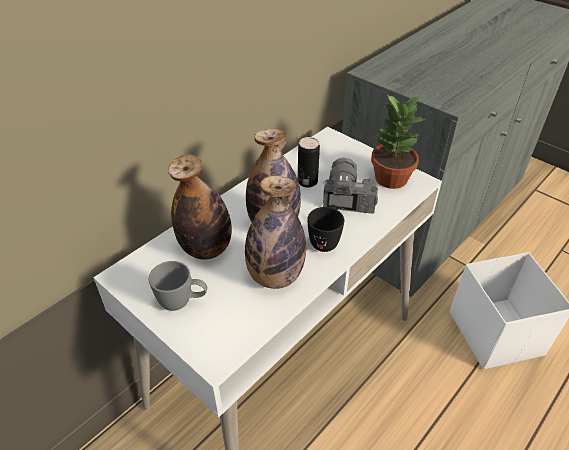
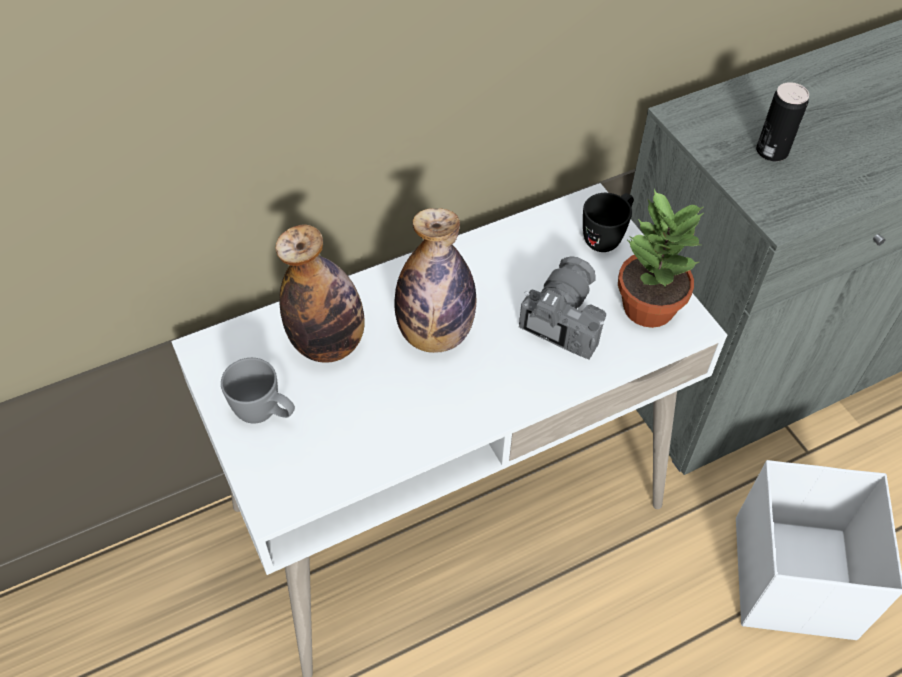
camera: 20 degrees right, 10 degrees up
bottle [245,176,306,289] -> none
can [298,137,320,188] -> can moved to [756,82,809,161]
black mug [307,205,344,252] -> black mug moved to [583,193,634,252]

